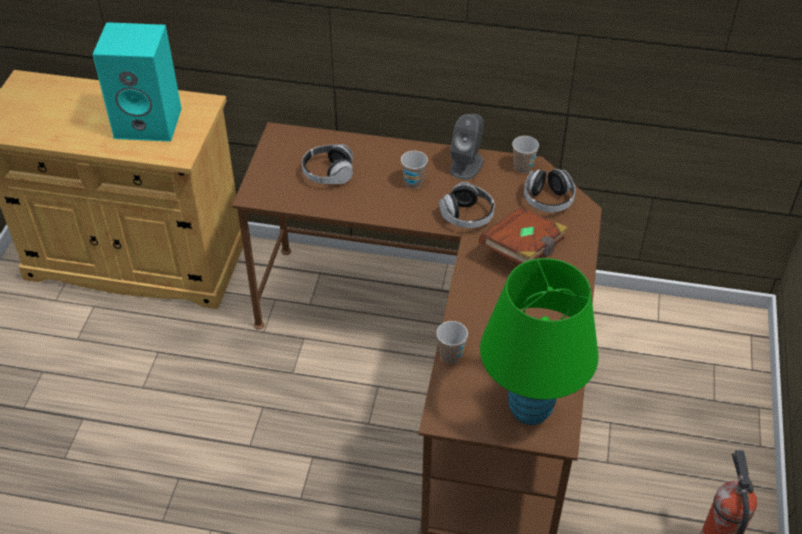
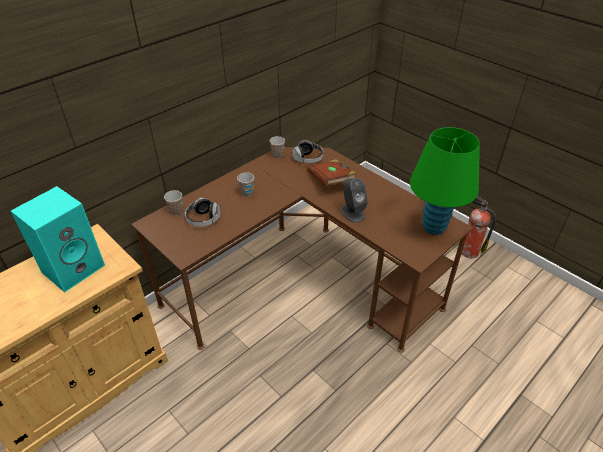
camera: 55 degrees left, 5 degrees down
cup [436,321,468,364] -> cup moved to [164,190,183,215]
headphones [439,182,494,228] -> none
grey speaker [450,113,484,180] -> grey speaker moved to [340,178,368,223]

